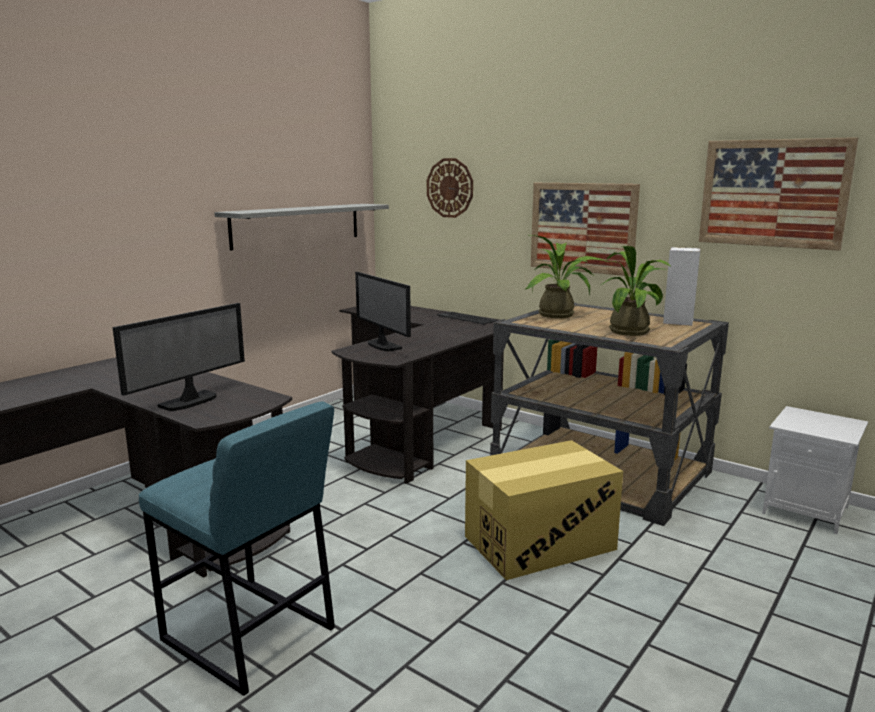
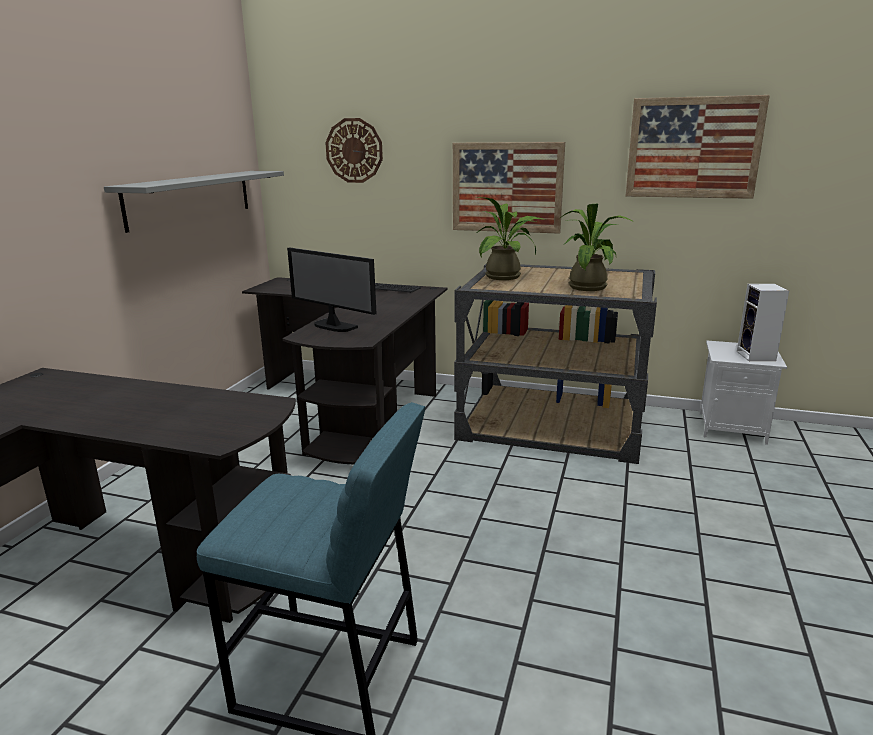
camera: 20 degrees left, 5 degrees up
monitor [112,303,245,411] -> none
cardboard box [465,440,623,580] -> none
speaker [663,247,701,326] -> speaker moved to [737,284,789,361]

